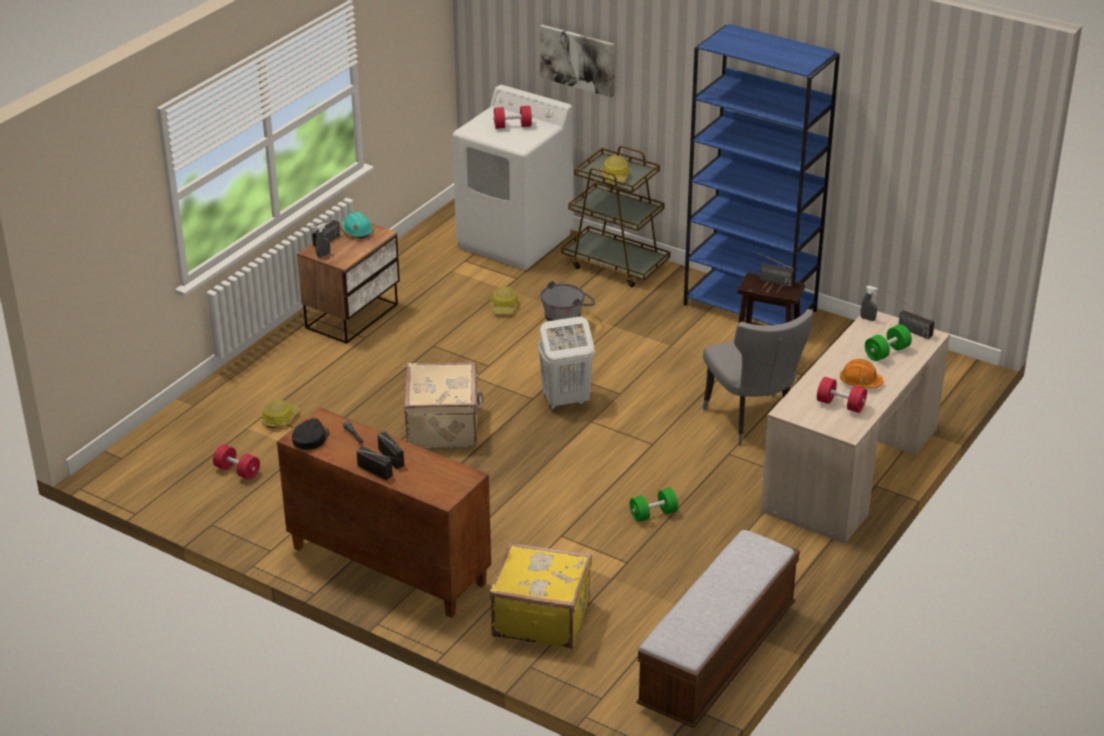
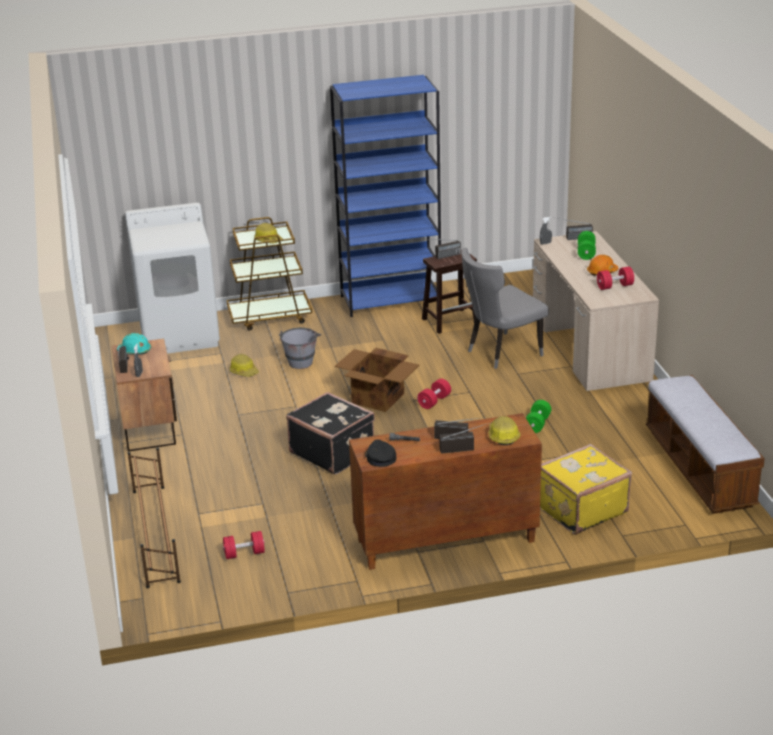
camera: 45 degrees left, 5 degrees down
hard hat [261,399,300,428] -> hard hat moved to [488,416,521,446]
beige suitcase [404,362,484,449] -> black suitcase [286,392,375,475]
red dumbbell [493,106,532,129] -> red dumbbell moved to [417,379,451,409]
white laundry basket [537,317,595,410] -> cardboard box [335,348,420,412]
picture [540,24,615,98] -> none
grey chair [702,309,813,446] -> grey chair turned 120 degrees clockwise [461,248,549,369]
none -> brown shoe rack [128,447,181,589]

